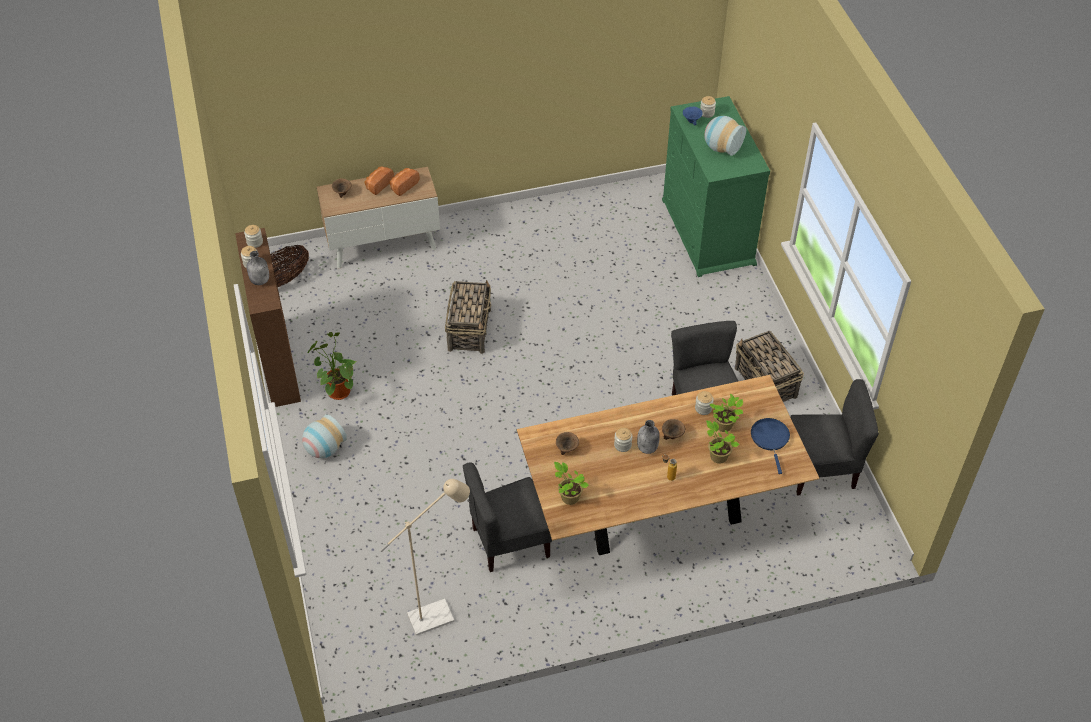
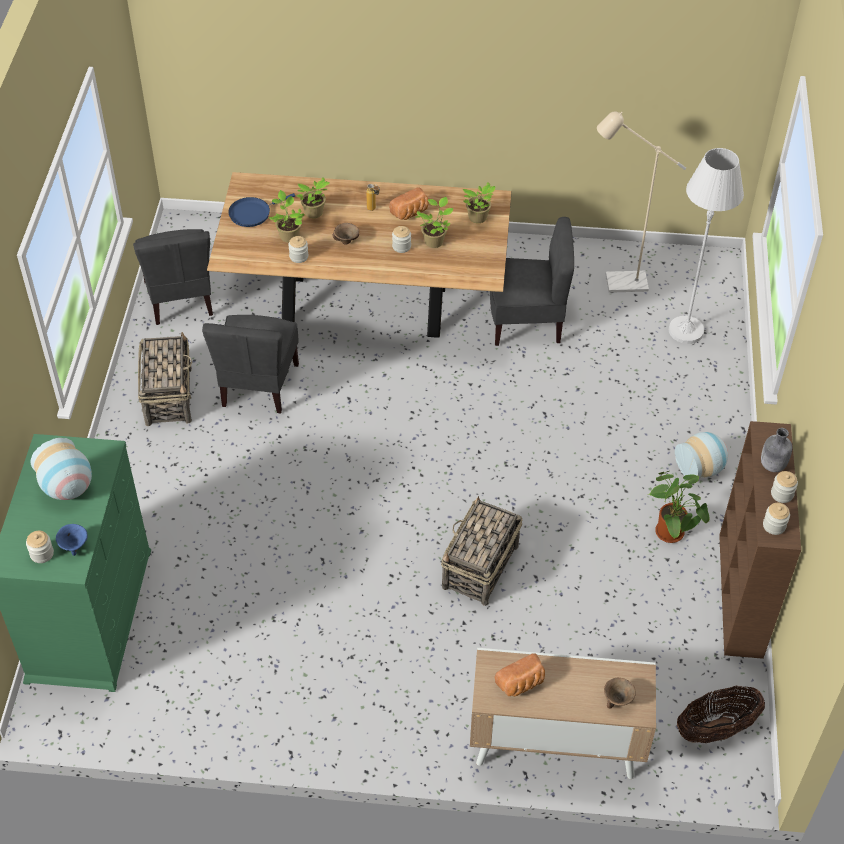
camera: 160 degrees left, 0 degrees up
bread [364,167,394,195] -> bread moved to [389,187,428,220]
brown bowl [556,432,579,455] -> none
grey bottle [637,420,660,454] -> none
blue frying pan [751,418,790,474] -> blue frying pan turned 45 degrees clockwise [228,193,295,227]
grey chair [790,379,879,495] -> grey chair turned 120 degrees counterclockwise [133,229,213,325]
none -> potted plant [415,197,453,248]
none -> white floor lamp [669,148,744,344]

